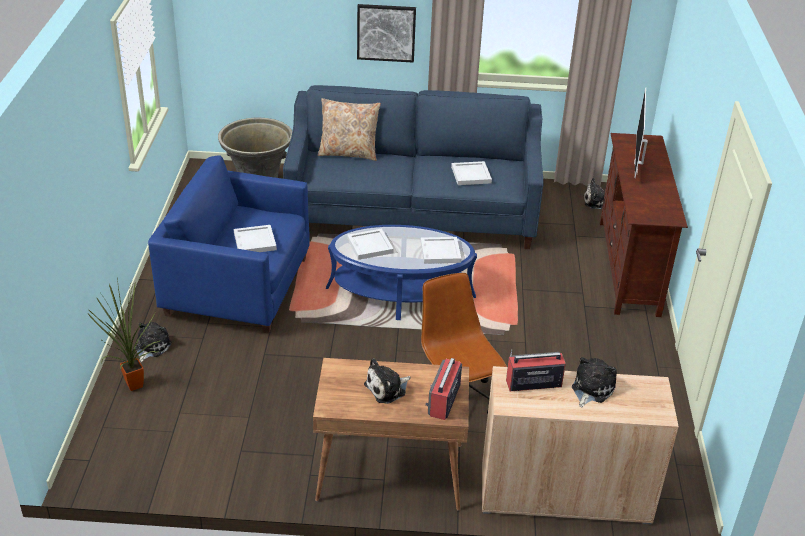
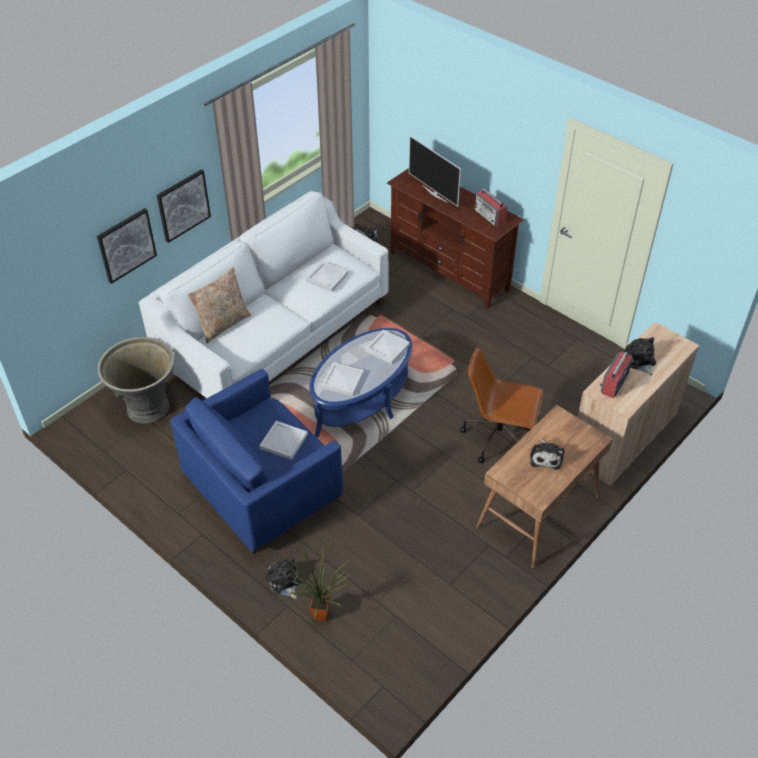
camera: 50 degrees left, 10 degrees up
blue sofa [283,85,544,249] -> white sofa [139,191,389,398]
radio [425,358,462,420] -> radio moved to [475,189,507,227]
none -> picture [97,208,157,284]

